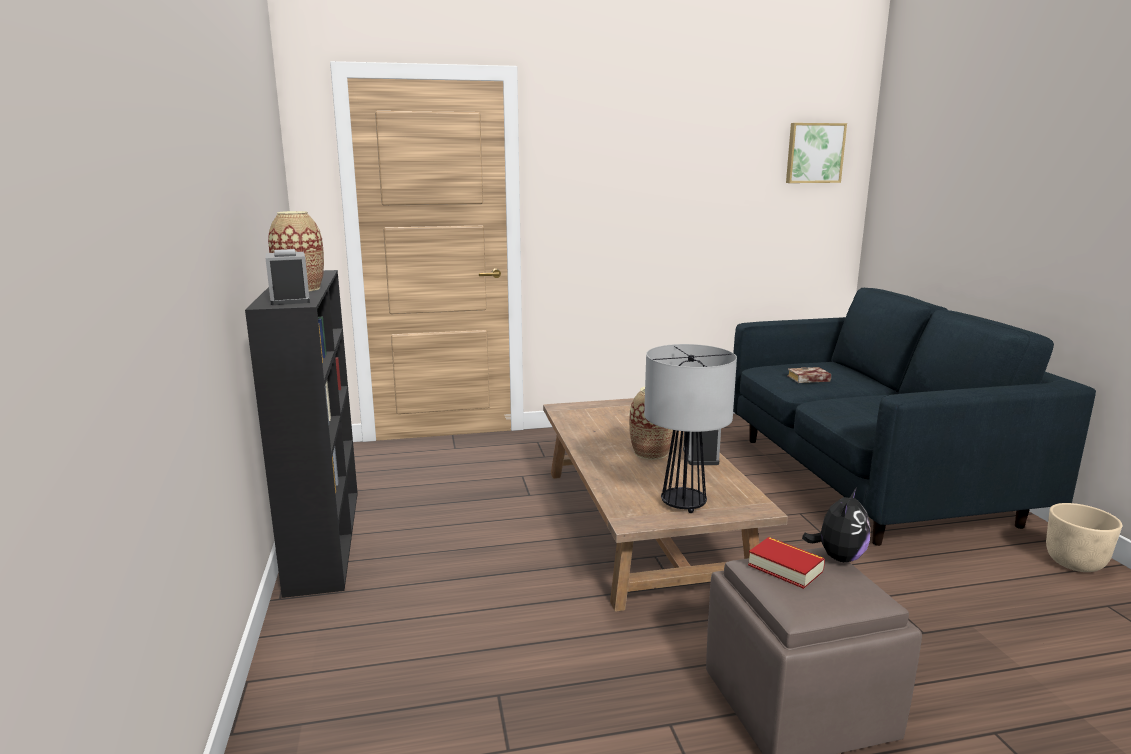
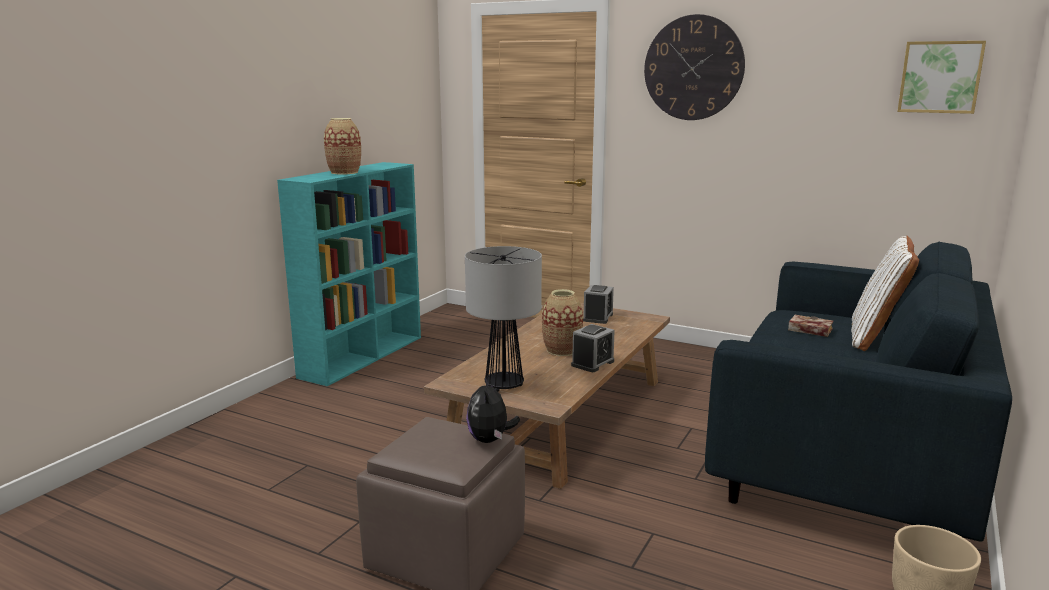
camera: 40 degrees right, 0 degrees up
black bookcase [245,270,358,598] -> turquoise bookcase [277,162,421,386]
alarm clock [266,249,310,305] -> alarm clock moved to [583,285,614,324]
book [748,537,825,589] -> none
plush toy [802,488,870,562] -> plush toy turned 105 degrees clockwise [466,377,520,443]
none -> wall clock [644,14,745,120]
none -> white pillow [851,236,919,351]

